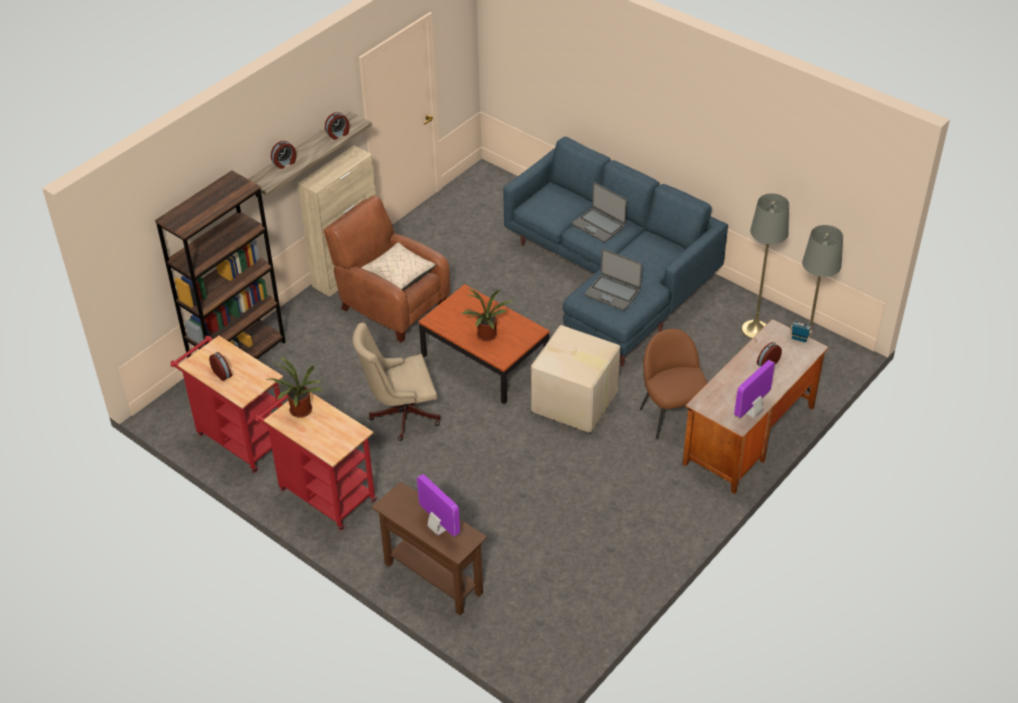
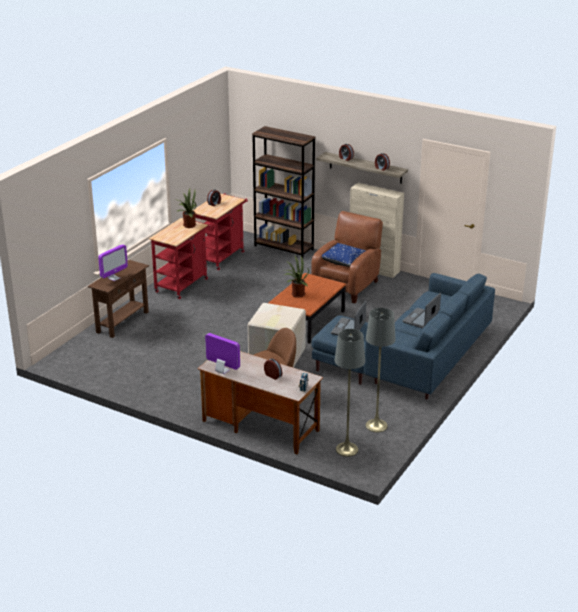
camera: 80 degrees right, 15 degrees down
beige office chair [352,323,441,441] -> none
beige pillow [361,242,436,290] -> blue pillow [322,243,366,267]

